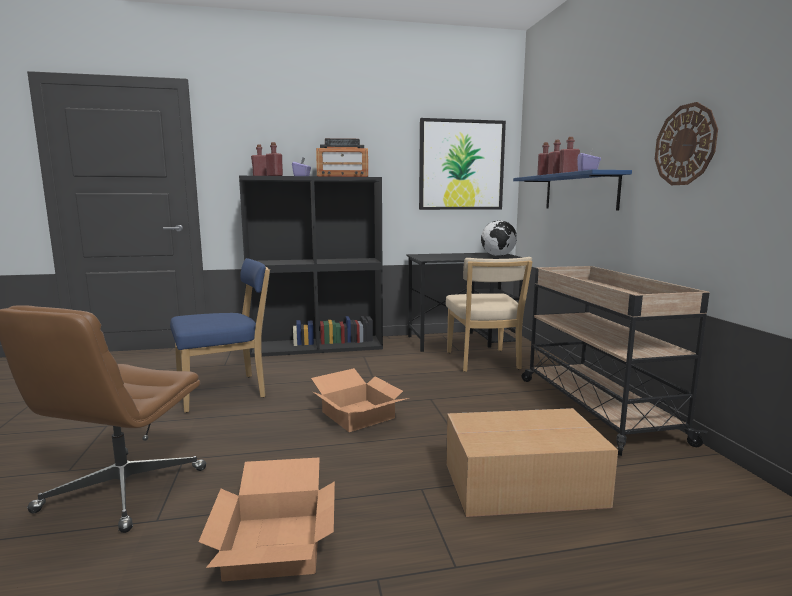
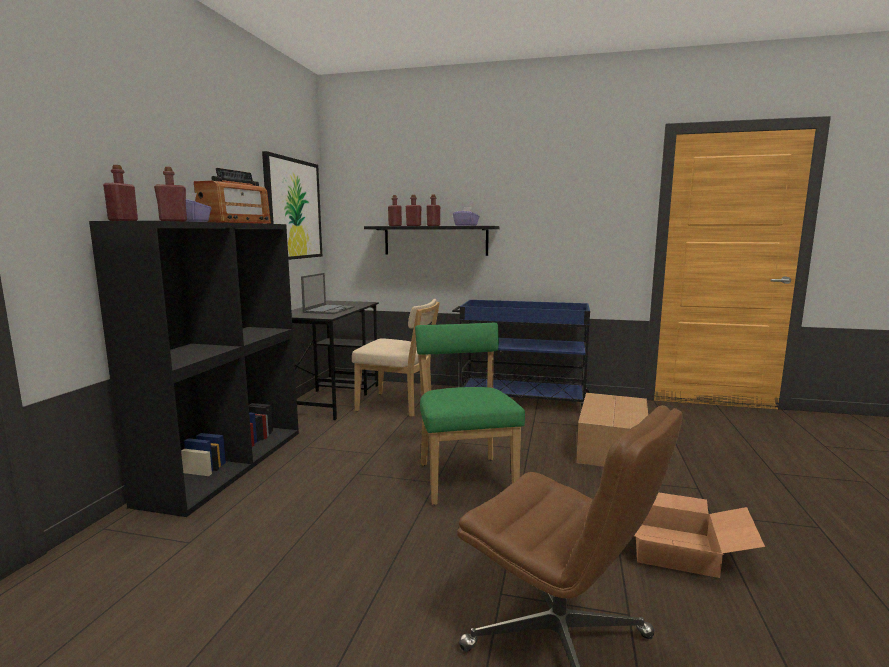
camera: 65 degrees left, 0 degrees up
blue chair [170,258,270,413] -> none
cardboard box [311,368,409,432] -> green chair [415,323,525,505]
globe [481,220,517,256] -> none
blue shelf [513,170,632,211] -> black shelf [364,226,499,256]
beige cart [522,266,709,456] -> blue cart [452,300,591,406]
wall clock [655,102,718,185] -> none
none -> laptop [301,273,354,314]

